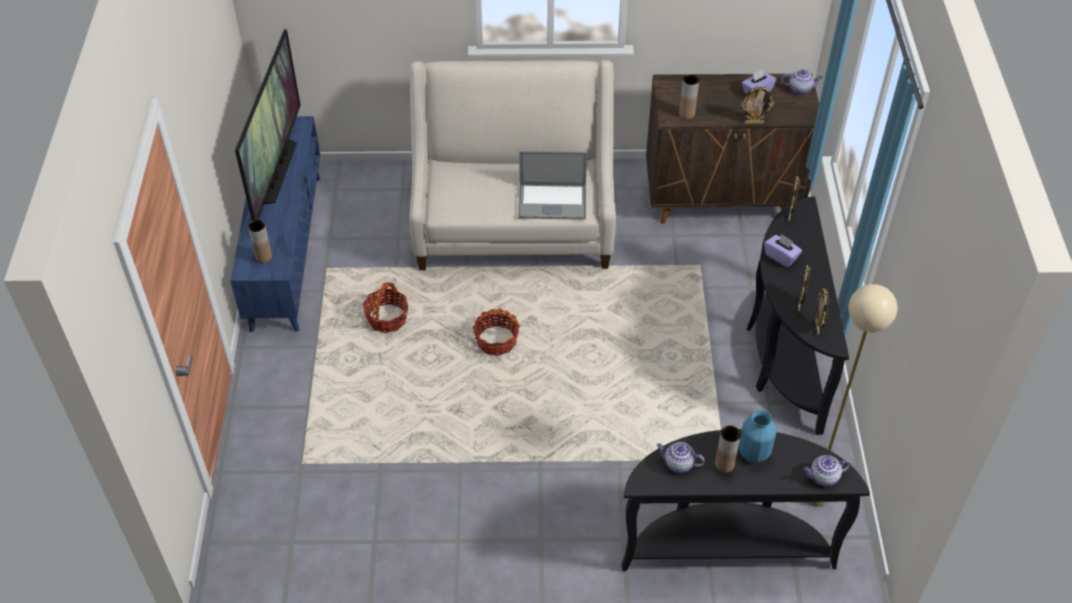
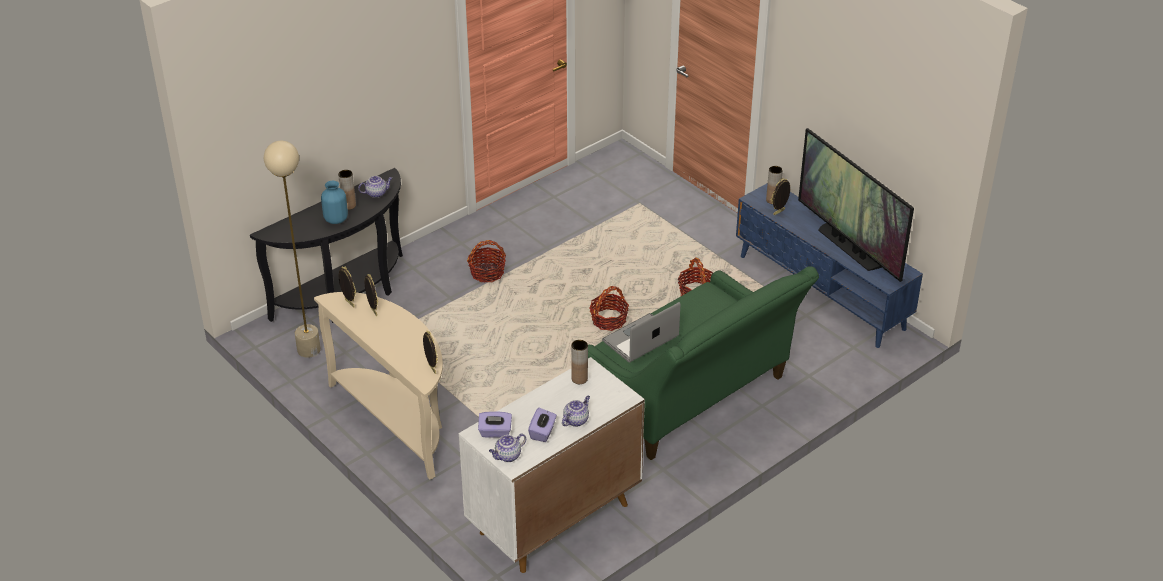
camera: 140 degrees right, 10 degrees down
beige sofa [409,60,616,270] -> green sofa [588,266,819,460]
brown cabinet [646,74,819,224] -> white cabinet [459,357,645,573]
picture frame [741,86,774,124] -> picture frame moved to [771,178,790,215]
black console table [747,196,849,435] -> beige console table [314,292,443,480]
purple tissue box [764,234,802,267] -> purple tissue box moved to [478,411,512,438]
teapot [804,455,851,486] -> teapot moved to [562,396,590,427]
none -> basket [467,240,506,282]

